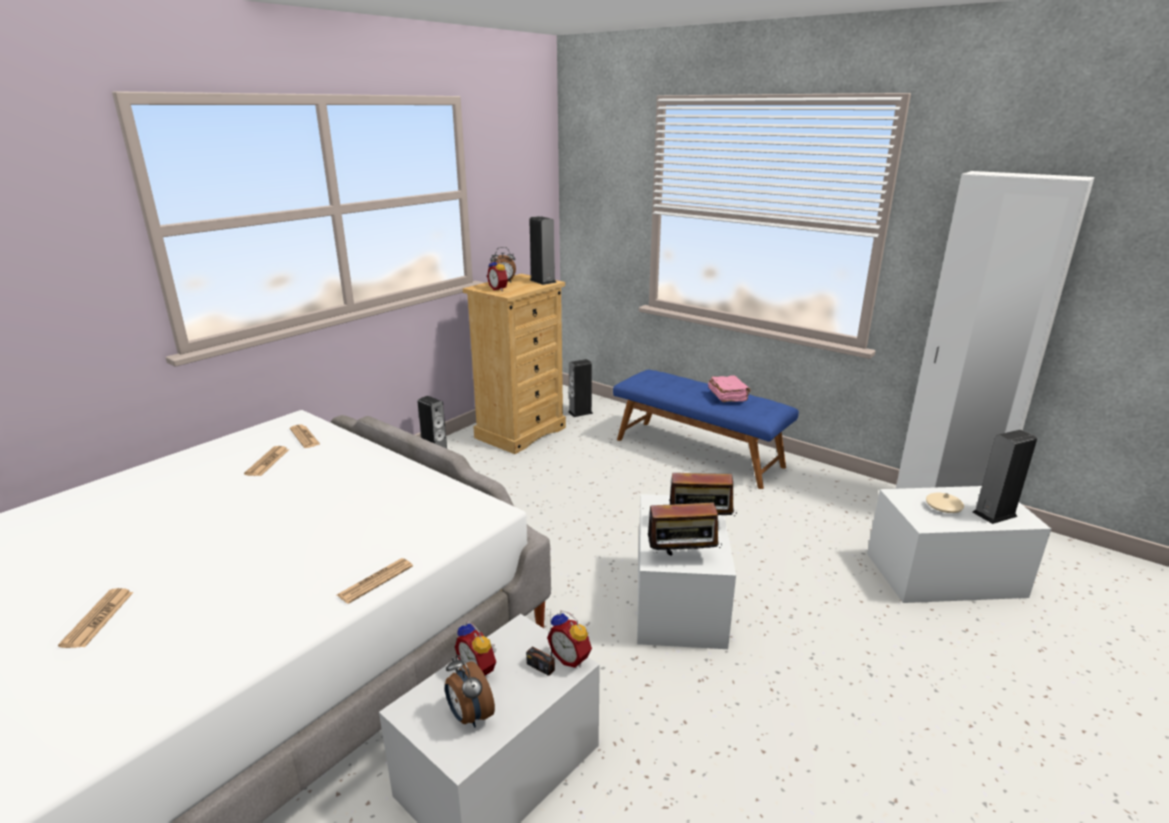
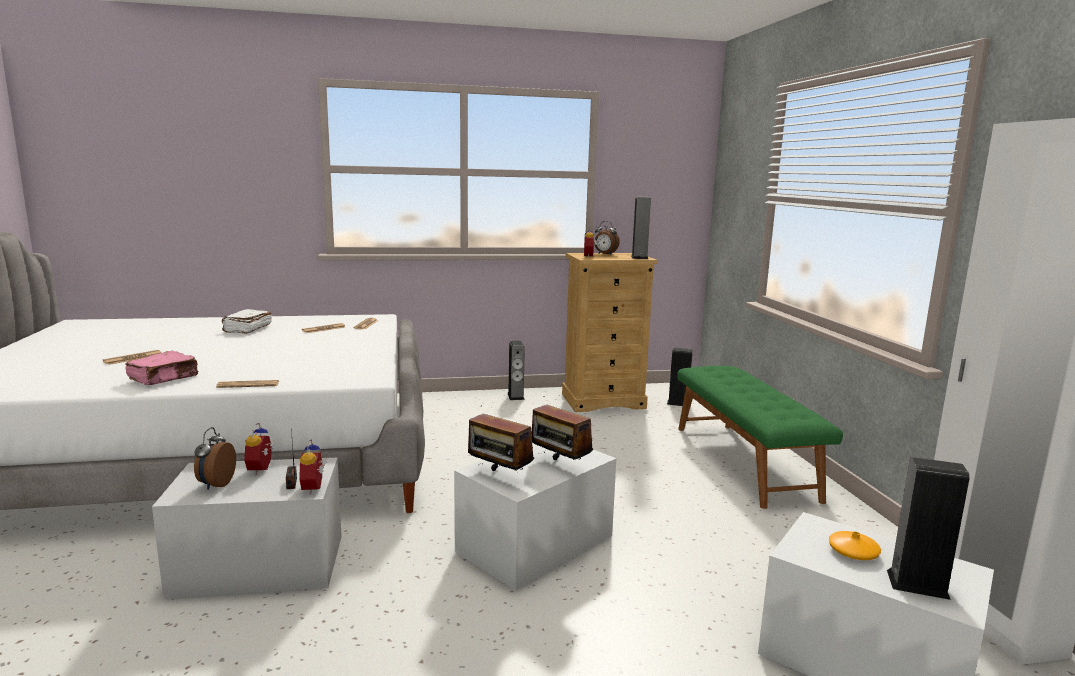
camera: 40 degrees right, 10 degrees down
blue bench [613,370,799,489] -> green bench [677,366,843,509]
pink book [708,375,751,402] -> pink book moved to [125,351,198,385]
beige vase [926,493,964,513] -> orange vase [829,531,881,560]
none -> white book [222,309,272,334]

